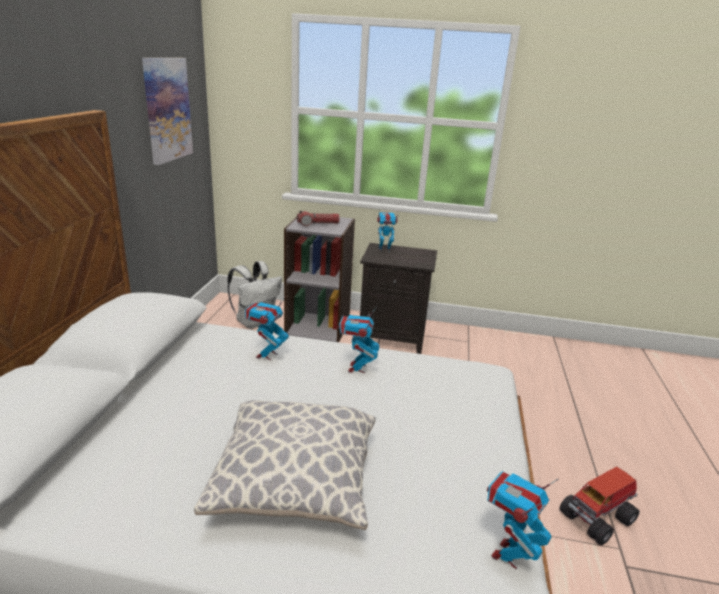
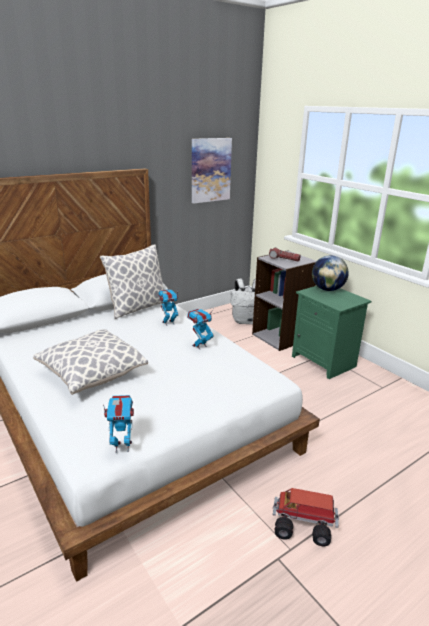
camera: 45 degrees right, 0 degrees up
black nightstand [360,243,437,354] -> green nightstand [292,286,371,379]
toy robot [377,211,398,249] -> globe [312,255,349,291]
none -> pillow [100,244,165,319]

